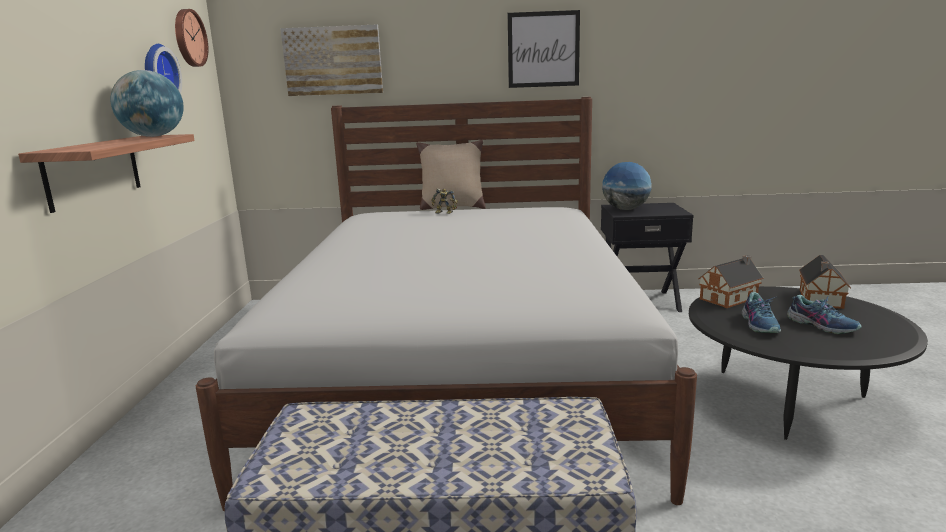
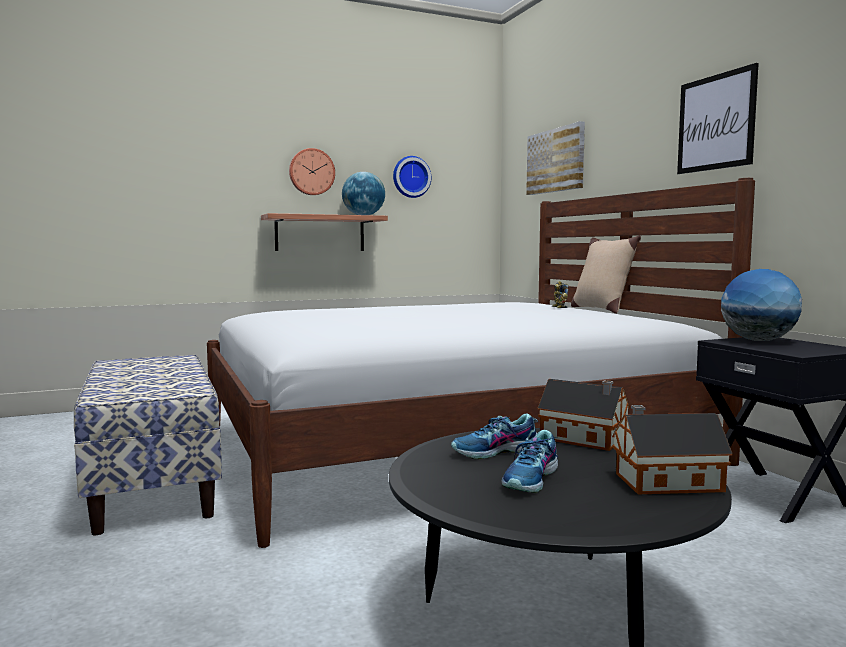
camera: 65 degrees right, 10 degrees down
wall clock [175,9,208,67] -> wall clock moved to [289,148,335,195]

